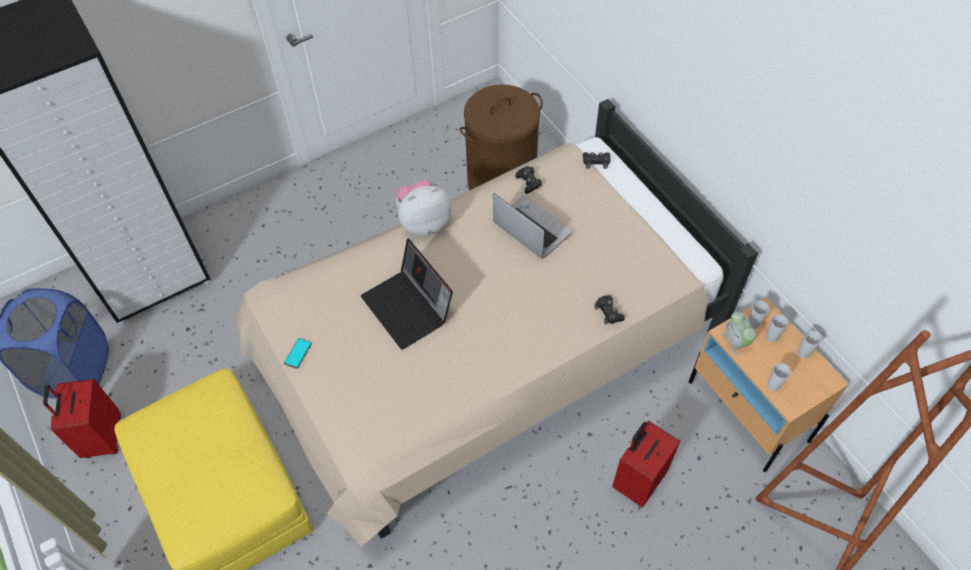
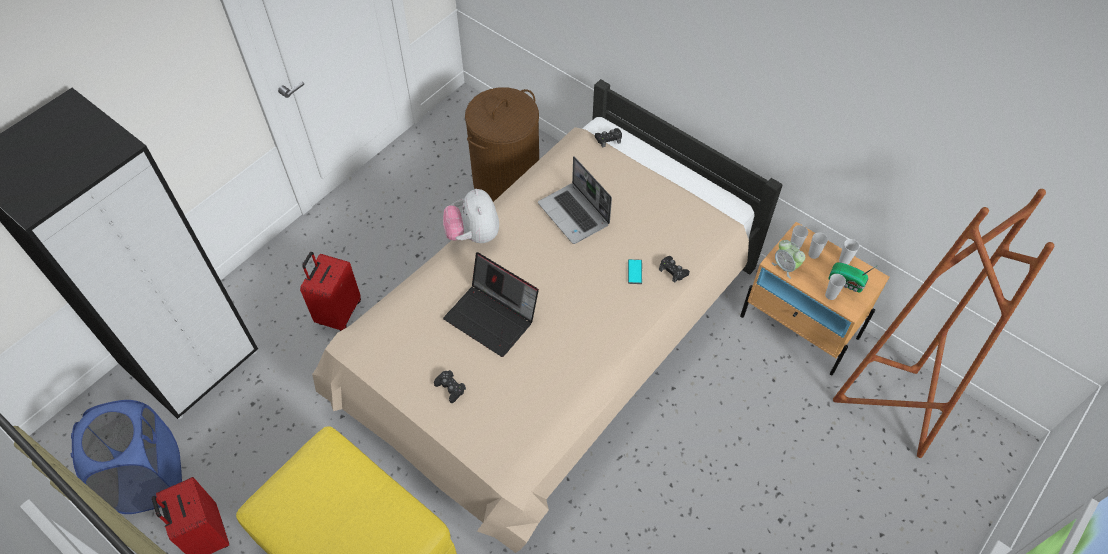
camera: 20 degrees left, 0 degrees up
phone [284,338,312,369] -> phone moved to [628,259,642,284]
plush toy [395,179,452,236] -> plush toy turned 60 degrees counterclockwise [443,189,499,243]
laptop [493,193,573,258] -> laptop turned 150 degrees counterclockwise [538,156,612,244]
black game controller [516,166,542,194] -> black game controller moved to [434,370,466,403]
red suitcase [612,420,680,508] -> red suitcase moved to [300,252,361,331]
none -> radio [828,262,878,293]

